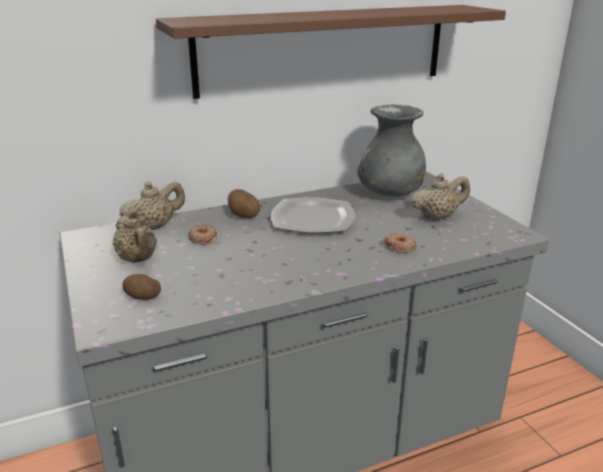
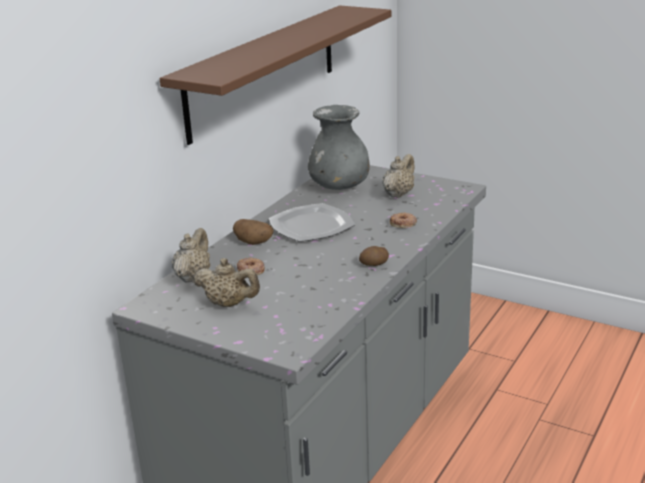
camera: 35 degrees left, 0 degrees up
potato [123,274,161,300] -> potato moved to [359,246,389,266]

